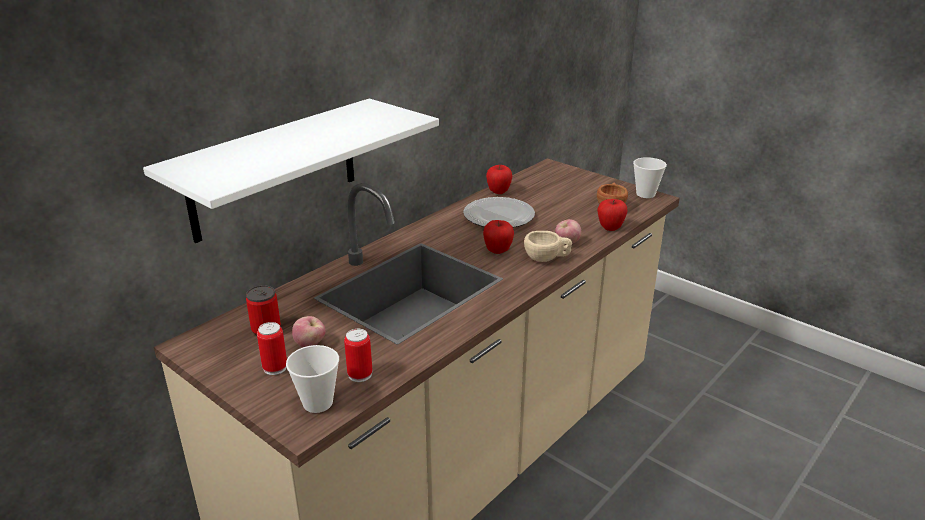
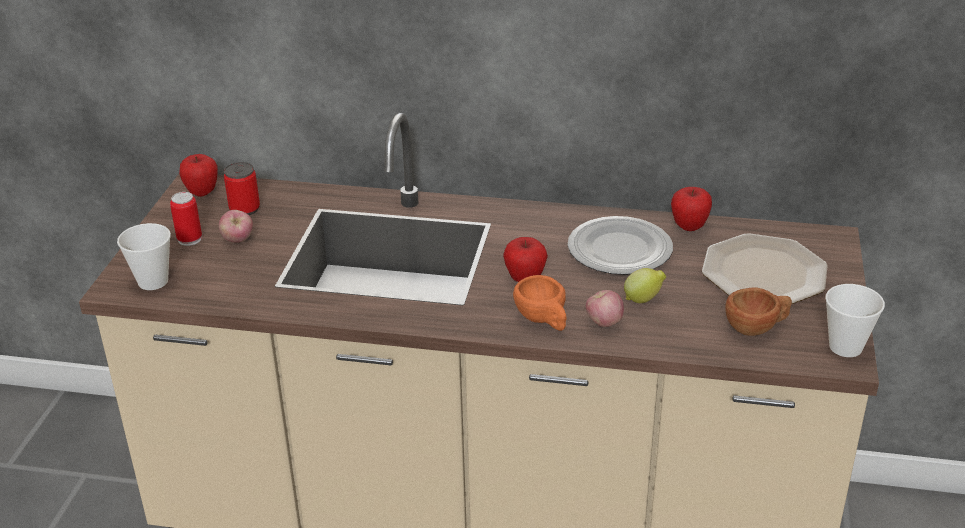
camera: 60 degrees right, 5 degrees up
white shelf [143,98,439,243] -> none
can [344,329,372,382] -> none
beige cup [524,231,572,262] -> orange cup [513,275,567,331]
apple [597,199,628,231] -> apple moved to [179,154,218,197]
none -> lemon [624,268,666,303]
none -> plate [702,233,828,304]

